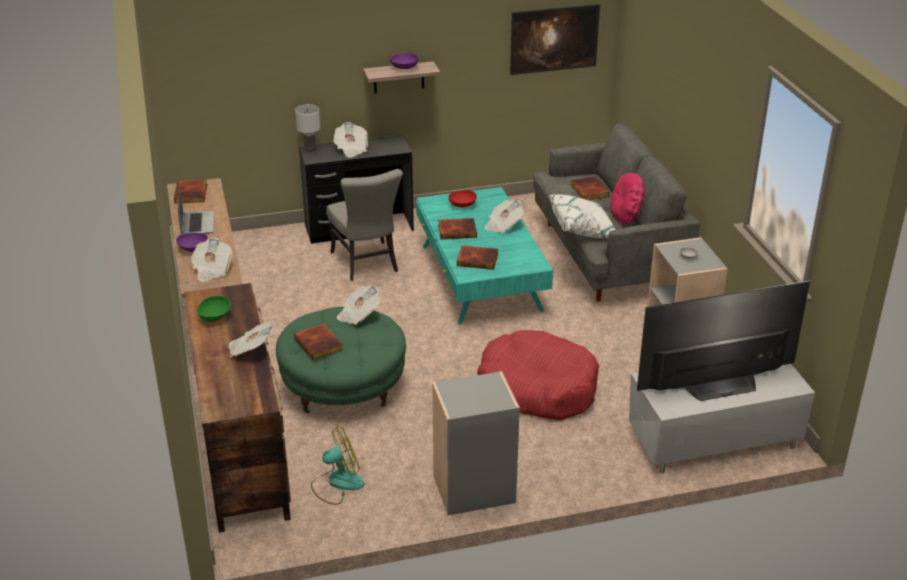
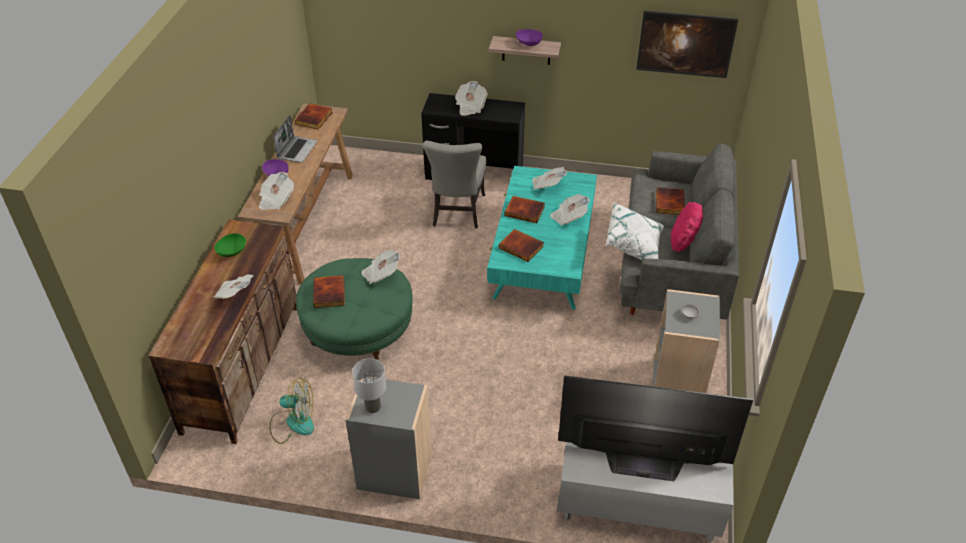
camera: 25 degrees right, 10 degrees up
white table lamp [295,104,320,152] -> white table lamp moved to [352,358,386,413]
red bowl [448,190,477,207] -> newspaper [532,167,567,190]
red dog bed [477,330,599,420] -> none

